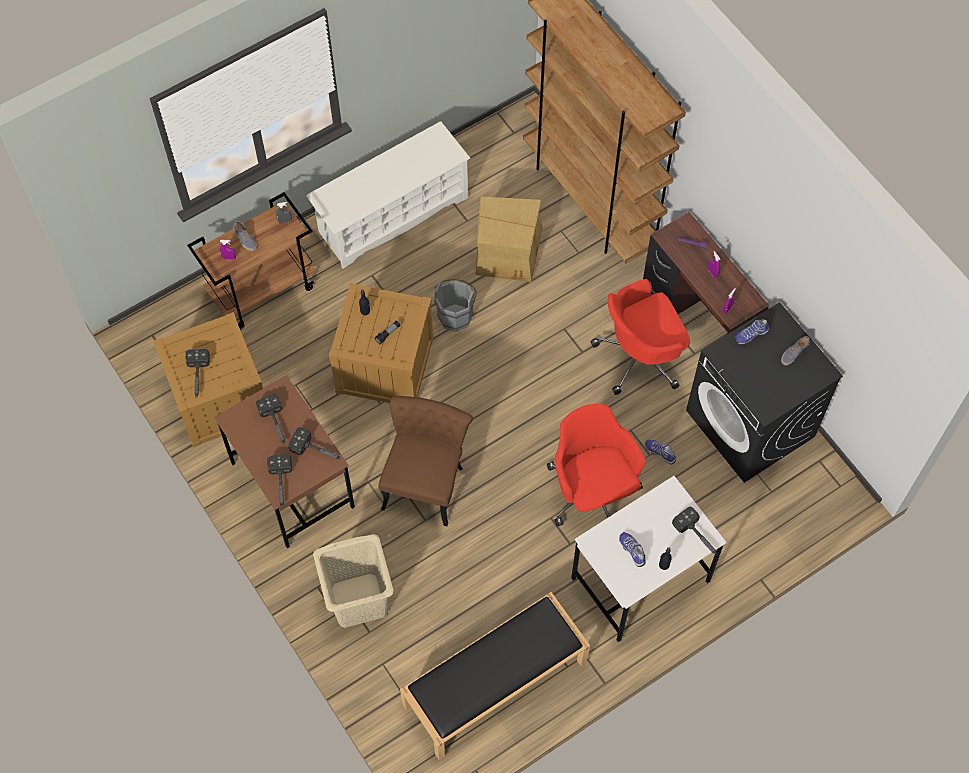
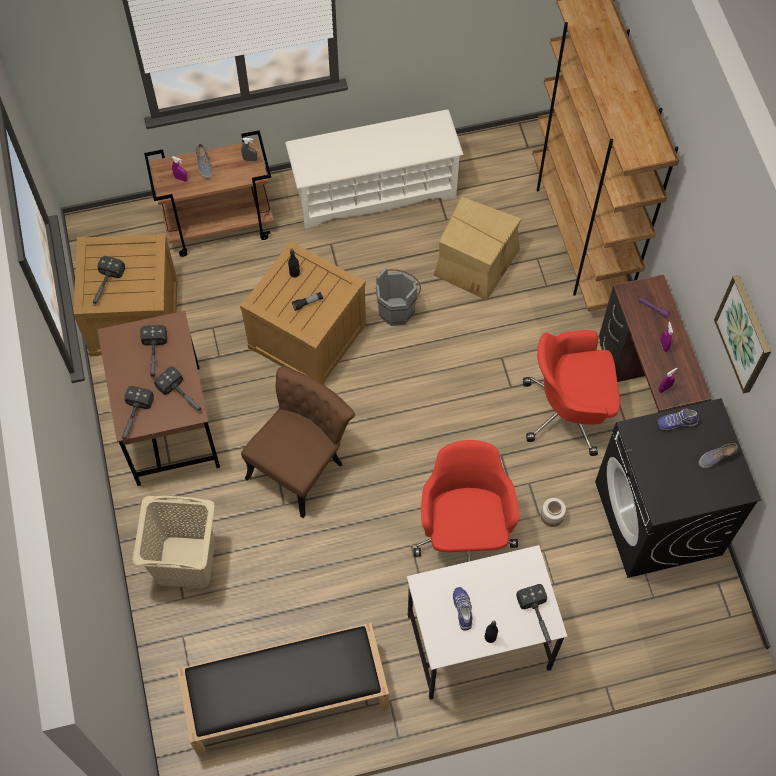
camera: 20 degrees right, 0 degrees up
shoe [645,440,676,465] -> jar [541,498,566,527]
none -> picture [714,275,771,394]

